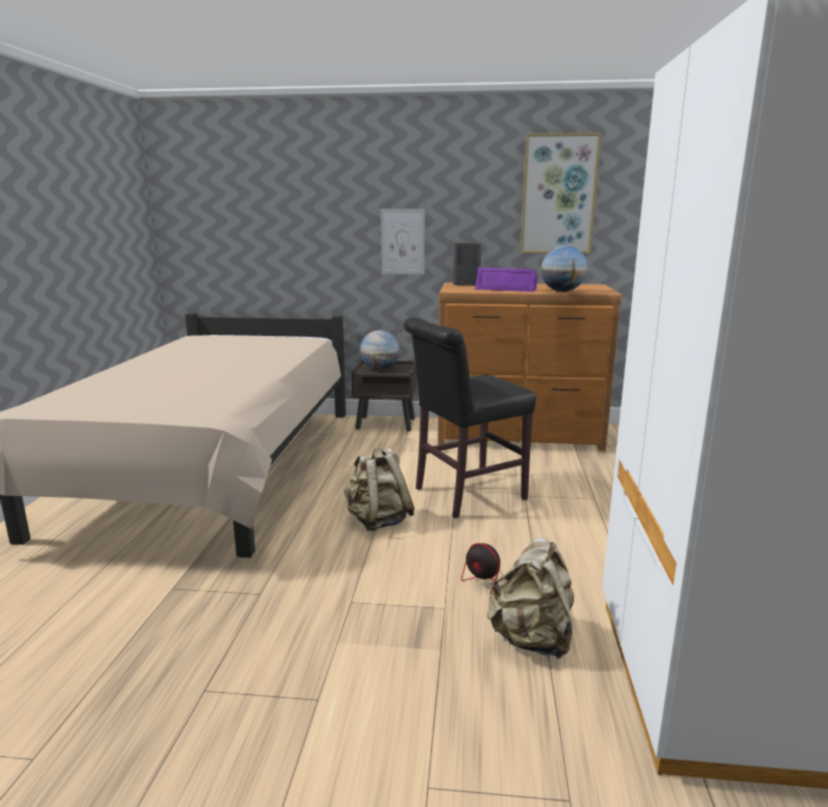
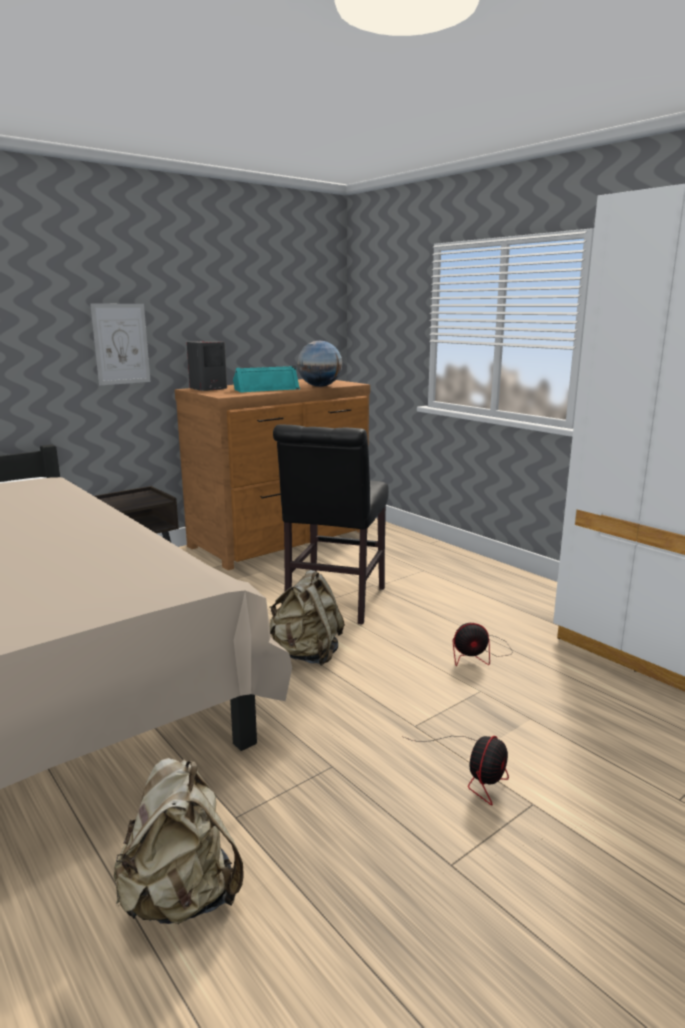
camera: 45 degrees left, 0 degrees up
globe [360,330,400,370] -> none
purple speaker [475,267,538,292] -> turquoise speaker [233,366,300,393]
beige backpack [487,537,574,659] -> beige backpack moved to [114,758,244,924]
picture [520,133,601,254] -> none
none -> fan [402,736,509,806]

